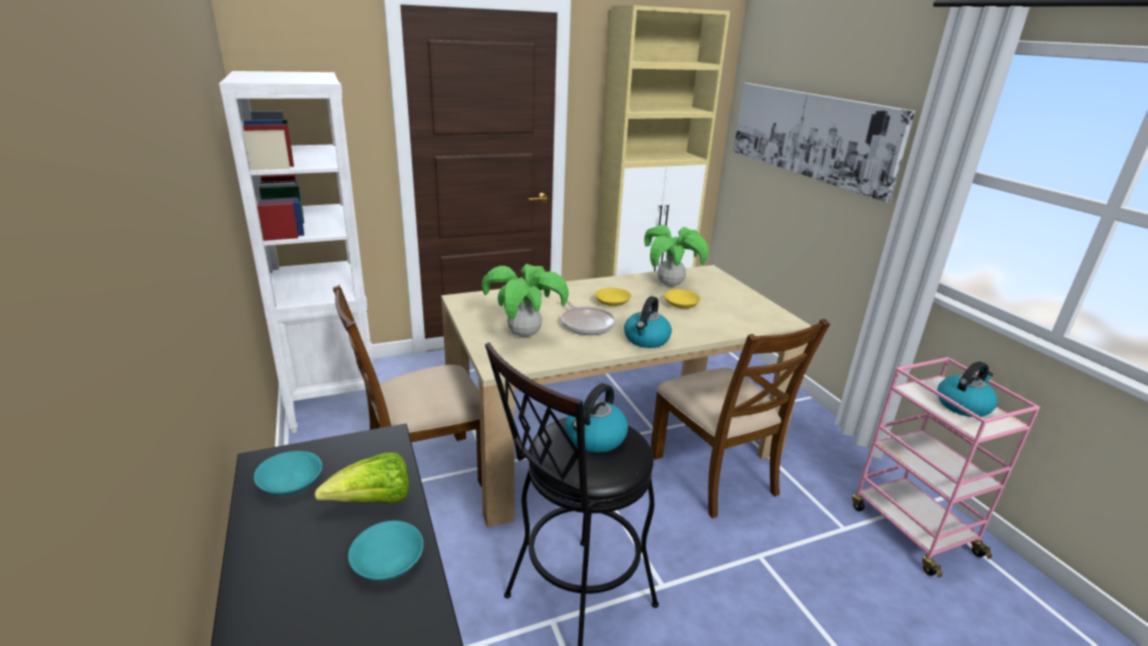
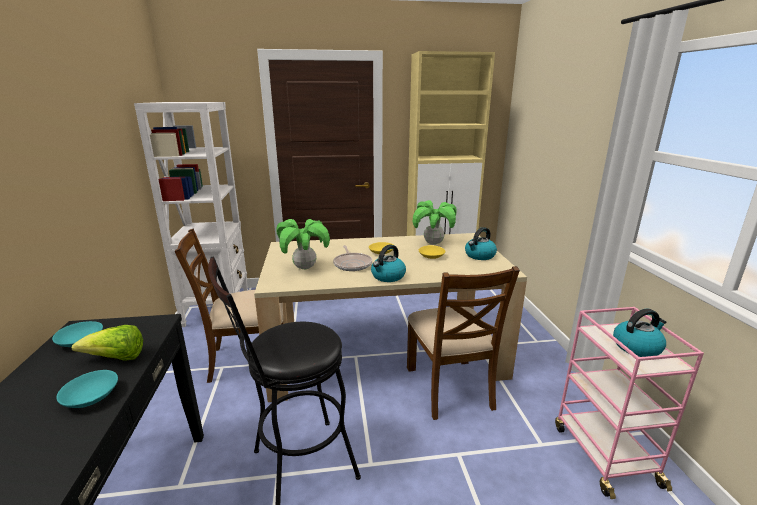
camera: 15 degrees right, 5 degrees down
kettle [565,384,628,453] -> kettle moved to [465,227,497,260]
picture [733,83,915,203] -> none

